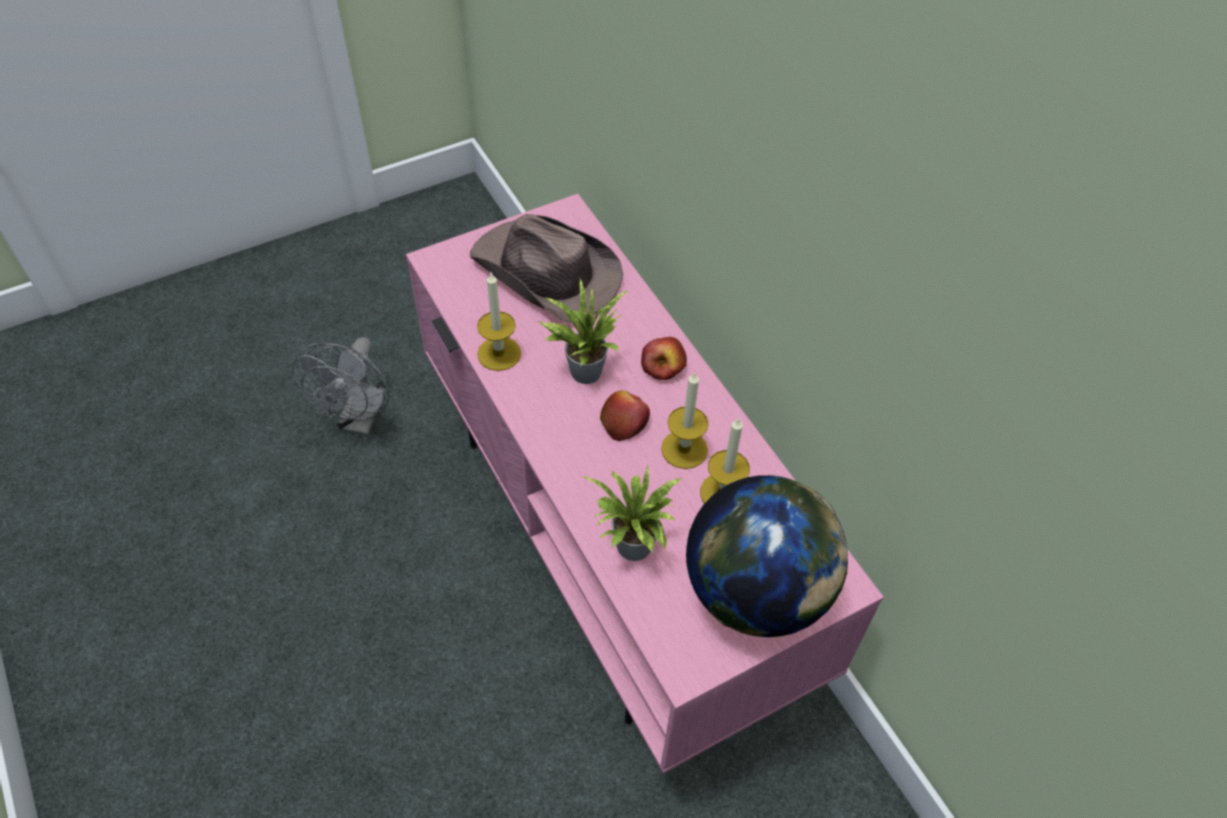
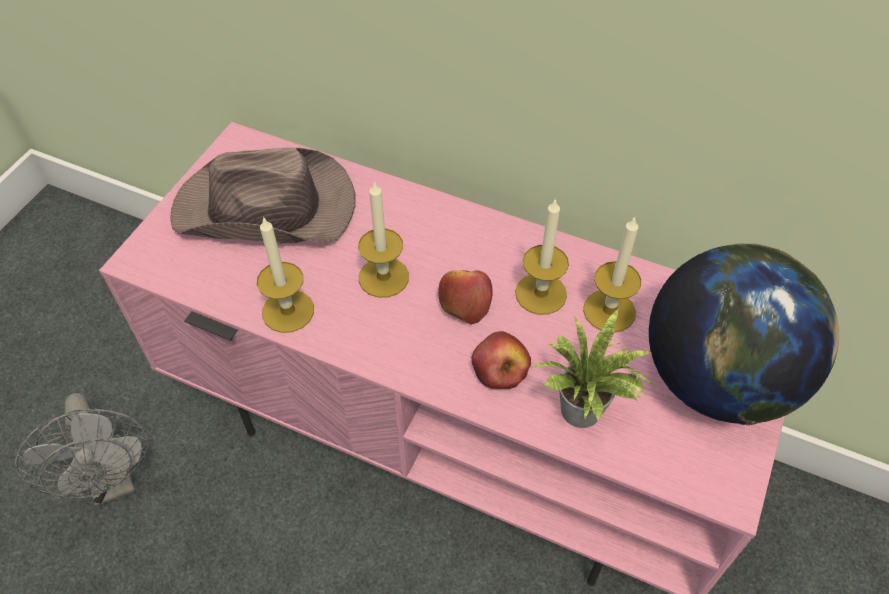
camera: 35 degrees left, 0 degrees up
potted plant [538,279,627,384] -> candle [358,181,409,298]
apple [641,337,687,380] -> apple moved to [471,331,531,389]

